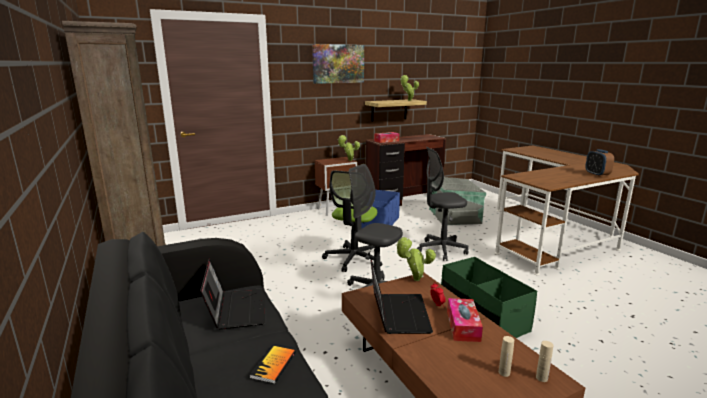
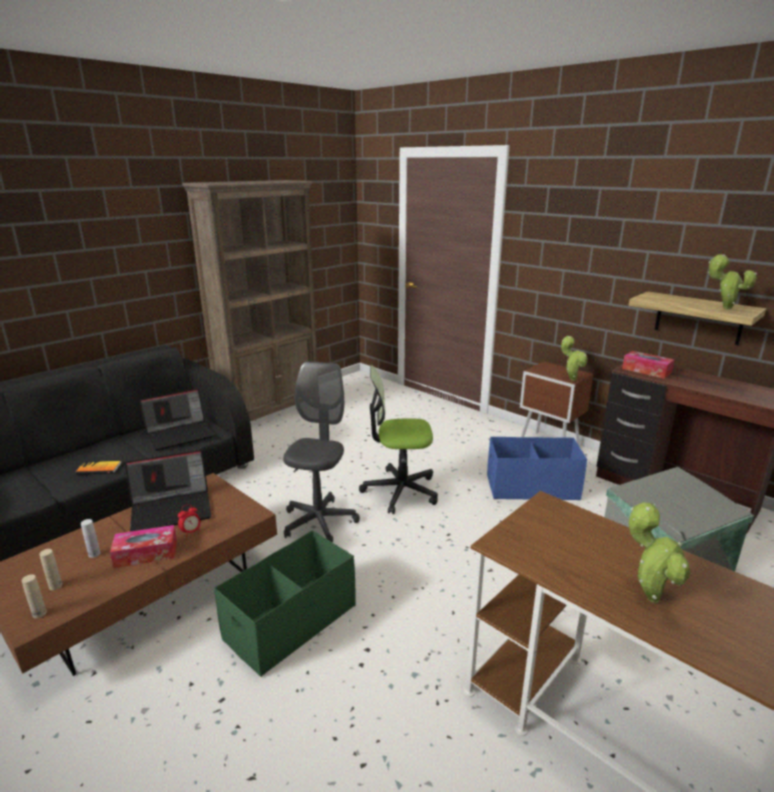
camera: 70 degrees right, 5 degrees up
picture [312,44,364,84] -> none
potted plant [396,237,436,281] -> potted plant moved to [629,502,690,603]
grey office chair [417,147,469,261] -> none
alarm clock [585,149,614,177] -> none
none -> white bottle [81,519,100,558]

